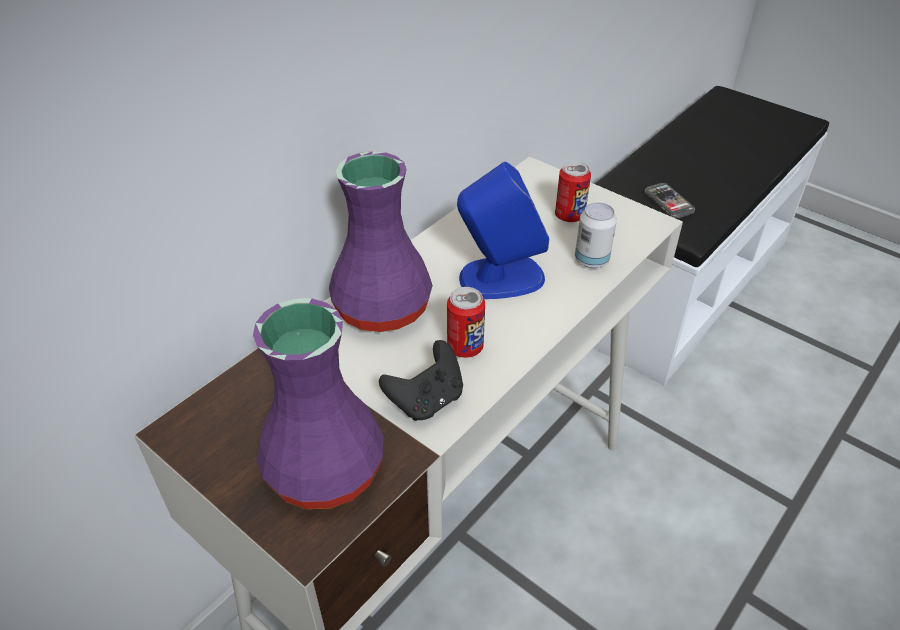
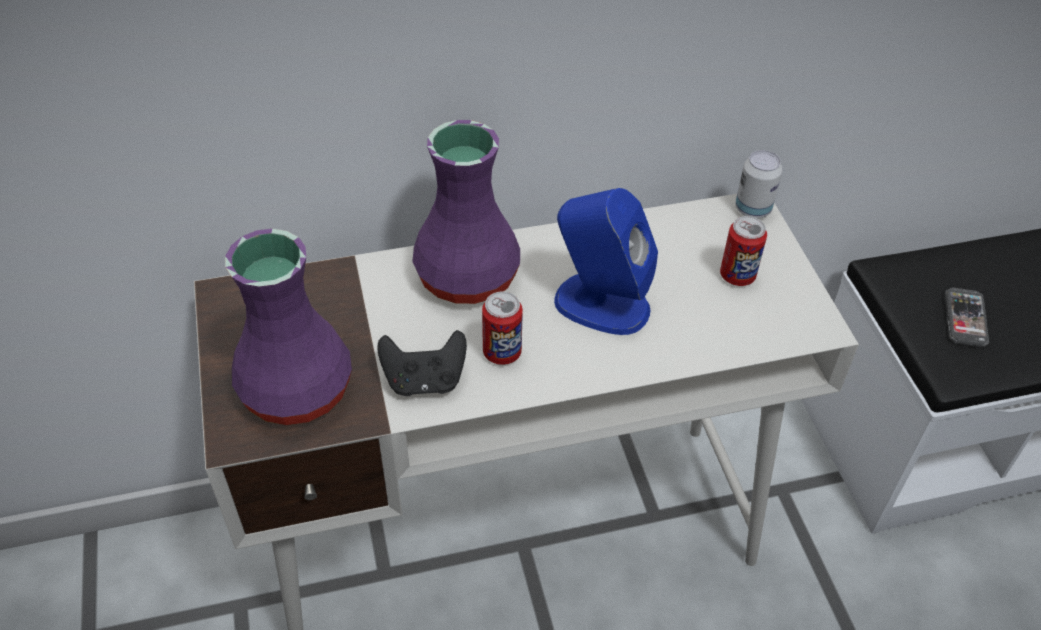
camera: 35 degrees right, 5 degrees up
can [575,202,617,268] -> can moved to [735,150,783,218]

